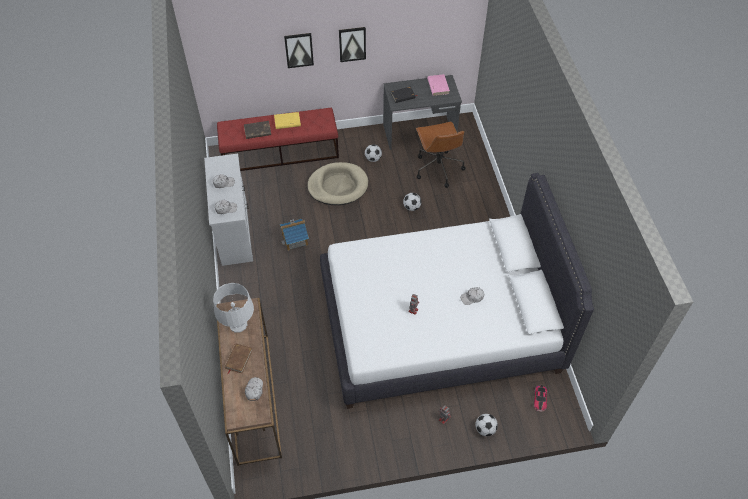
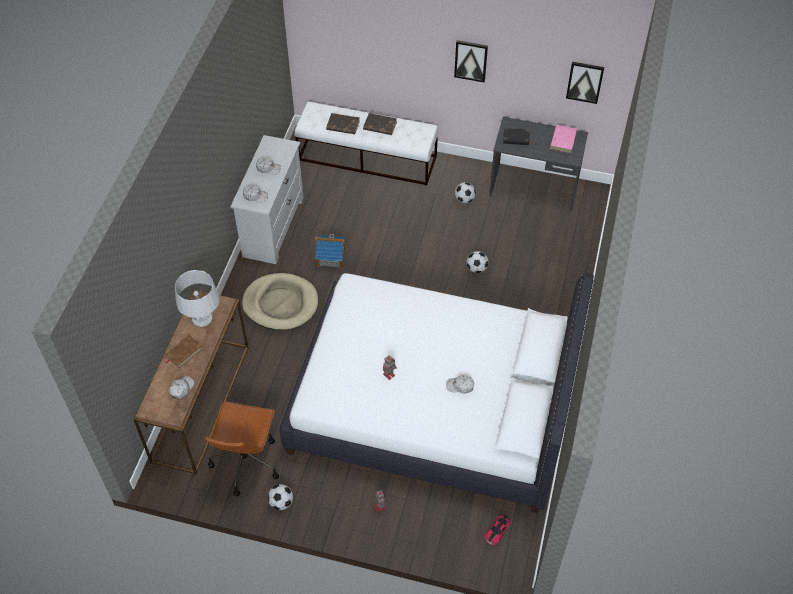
camera: 25 degrees right, 0 degrees up
red bench [217,108,339,171] -> white bench [294,101,439,185]
yellow book [274,112,301,129] -> brown book [363,113,397,135]
picture [284,33,314,68] -> picture moved to [566,62,604,104]
beige dog bed [308,162,368,205] -> beige dog bed moved to [242,273,318,330]
brown office chair [416,122,466,188] -> brown office chair moved to [204,401,279,496]
football [475,414,498,436] -> football moved to [268,484,293,510]

